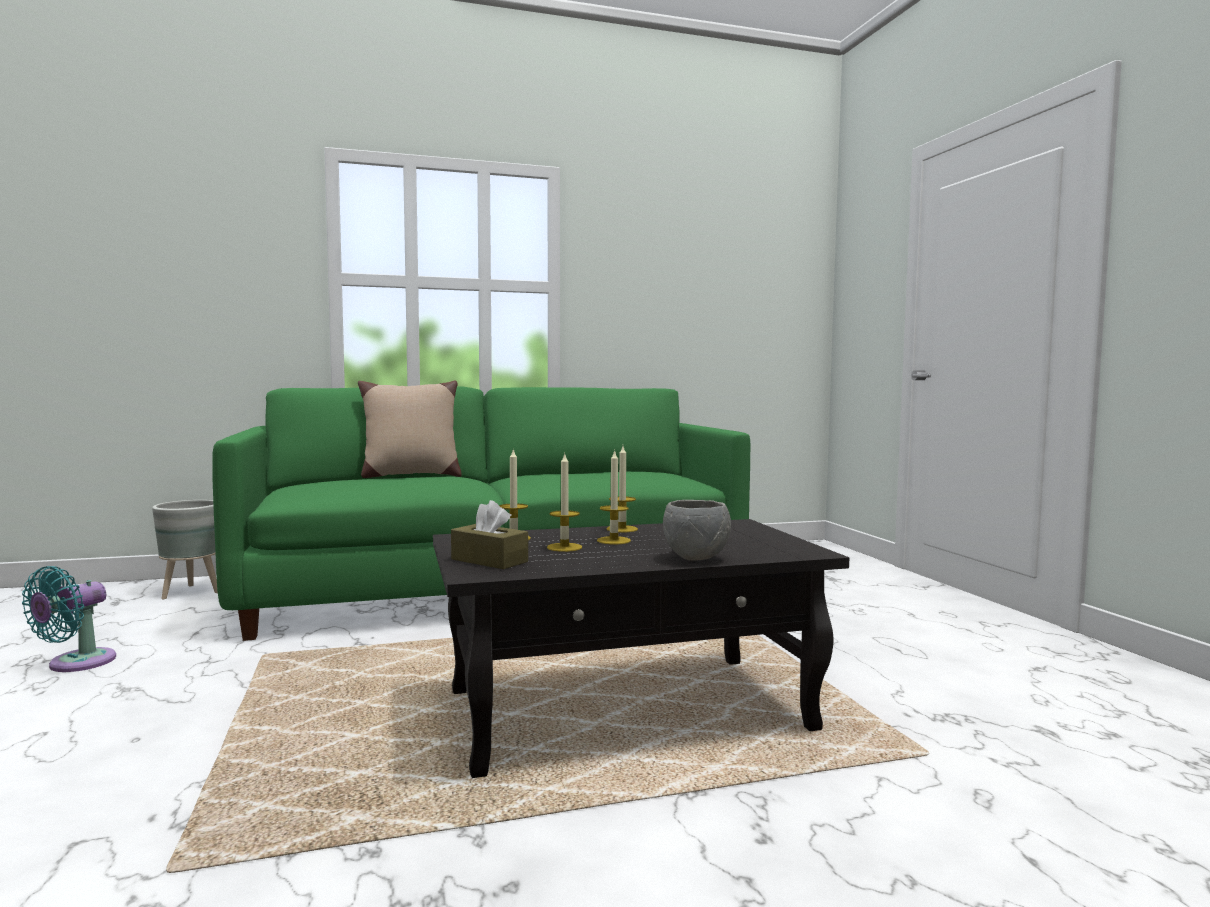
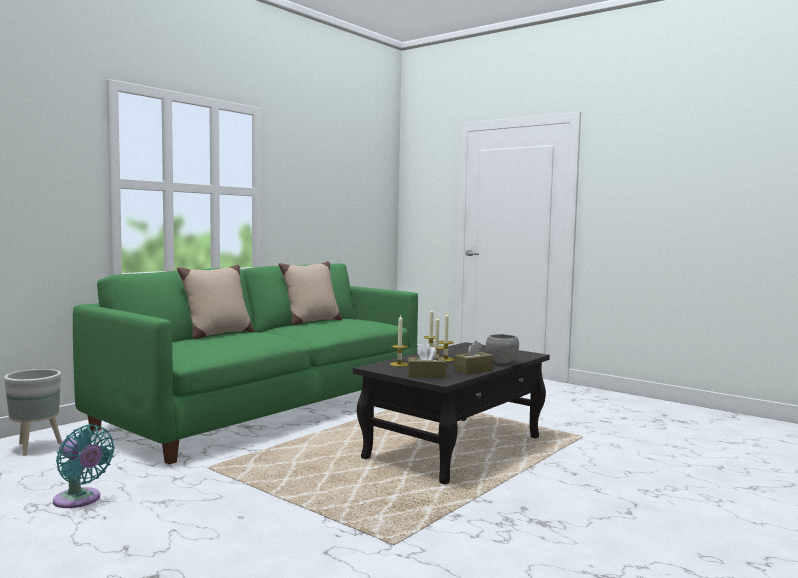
camera: 35 degrees left, 0 degrees up
turquoise fan [22,566,116,672] -> turquoise fan turned 45 degrees counterclockwise [53,424,115,508]
none -> beige pillow [279,261,342,325]
none -> brown tissue box [454,340,493,374]

